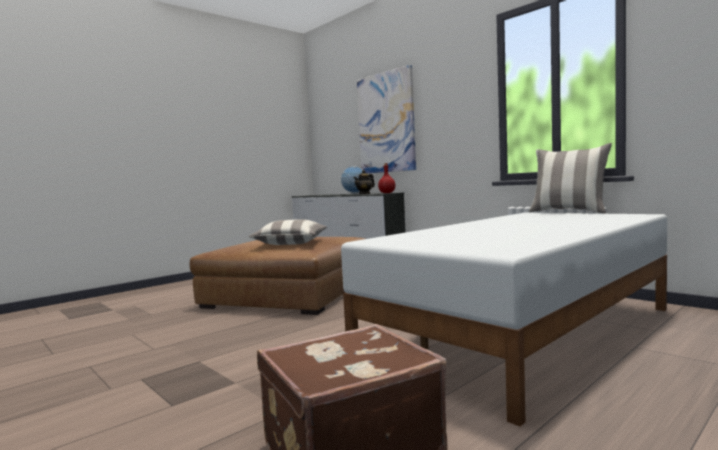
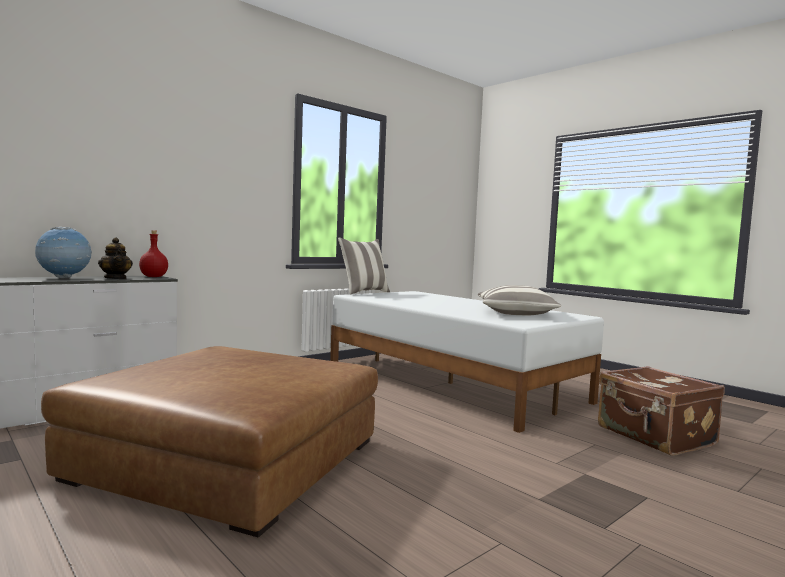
camera: 90 degrees left, 0 degrees up
pillow [248,219,327,245] -> pillow moved to [478,285,561,316]
picture [357,65,416,173] -> none

